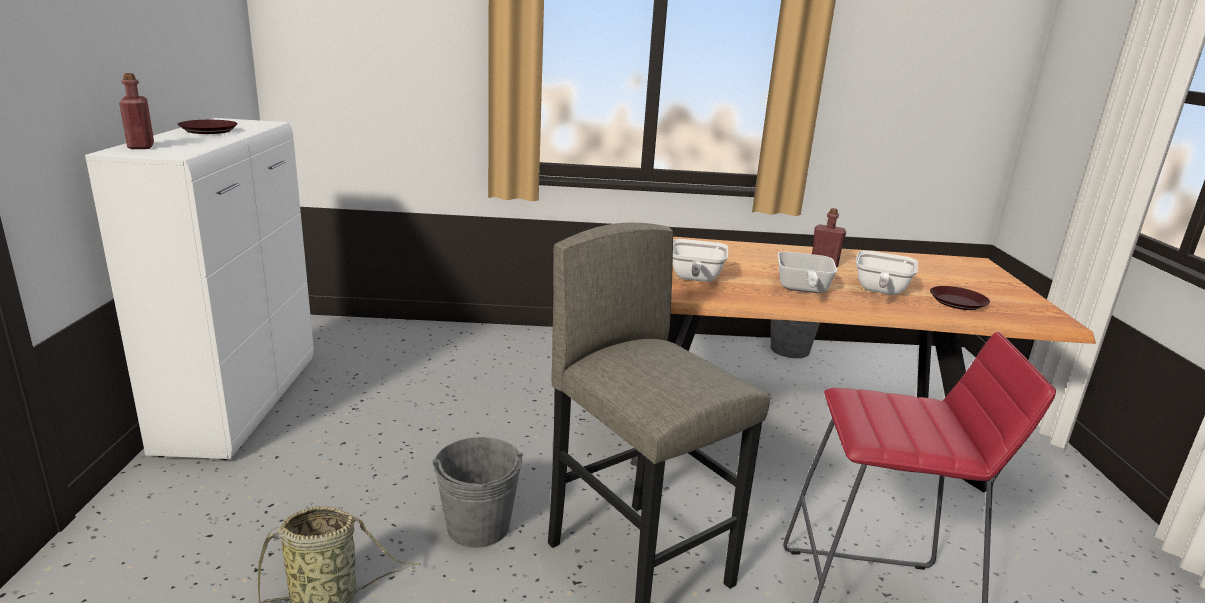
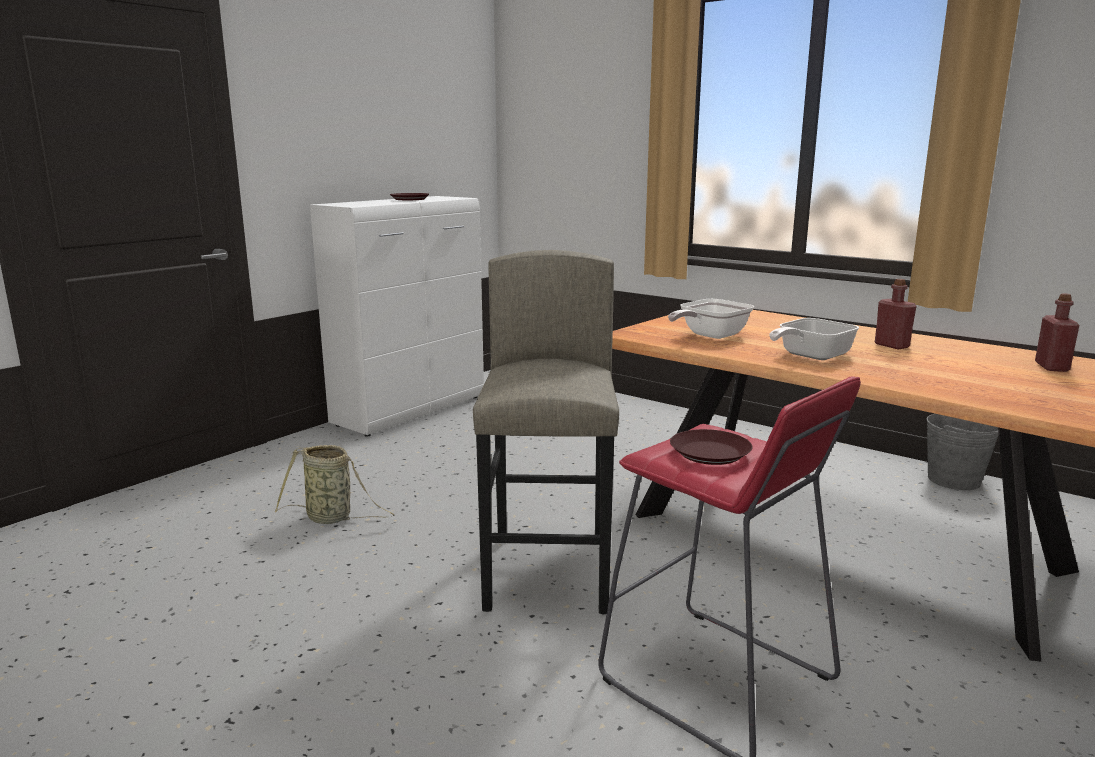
camera: 40 degrees right, 5 degrees down
red bottle [119,73,154,149] -> red bottle moved to [1035,293,1079,372]
grey bucket [433,437,523,548] -> none
frying pan [856,250,918,295] -> none
brown plate [930,286,990,310] -> brown plate moved to [670,429,753,465]

